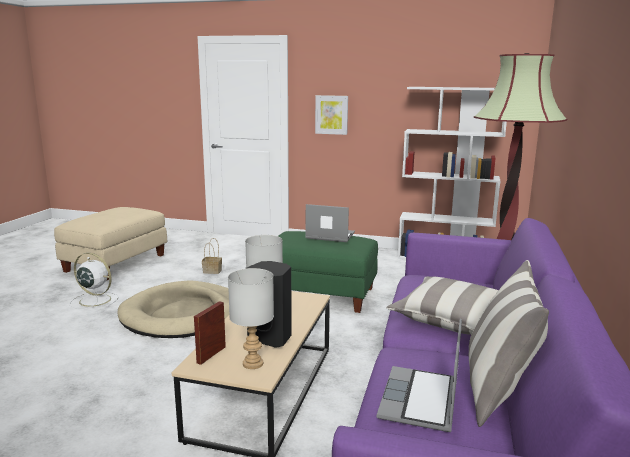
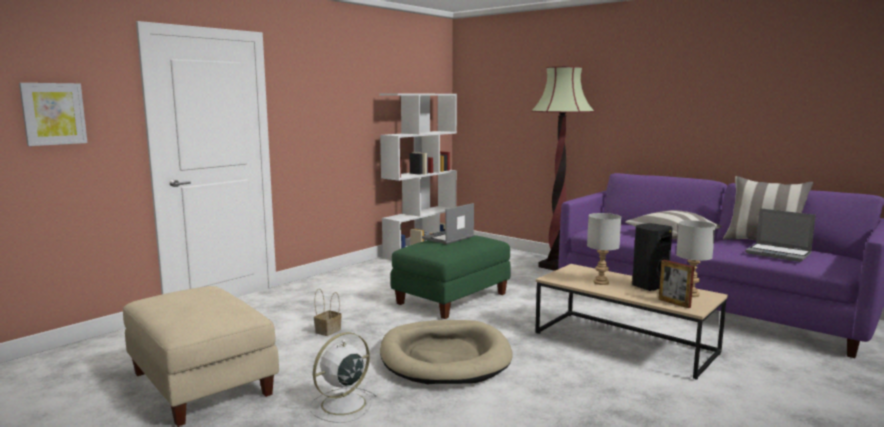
camera: 65 degrees left, 5 degrees down
picture [315,95,348,135] -> picture moved to [19,83,88,146]

